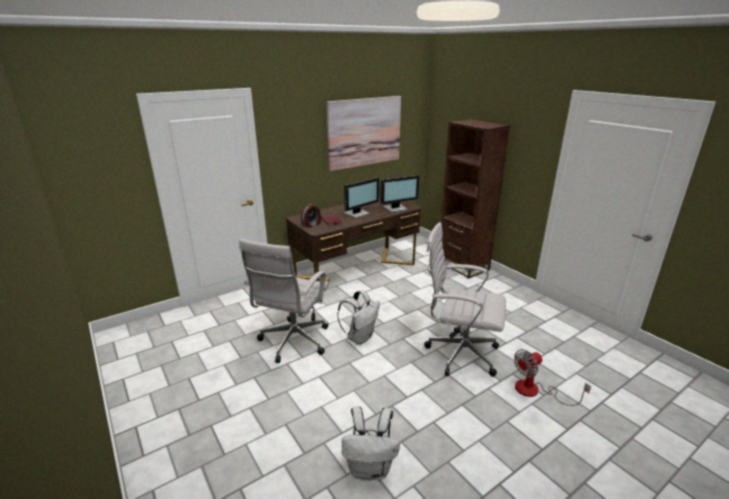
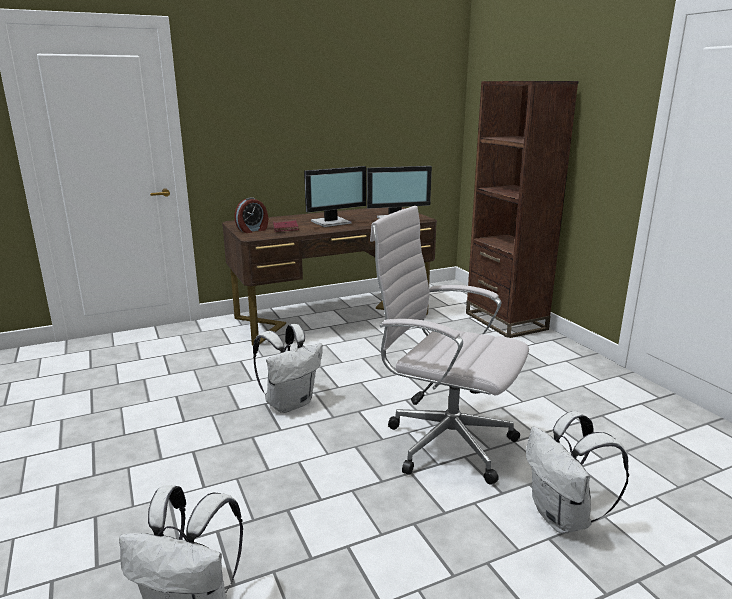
camera: 10 degrees right, 5 degrees down
white office chair [239,239,329,363] -> none
picture [327,96,401,171] -> none
fan [514,349,591,406] -> white backpack [526,411,629,534]

